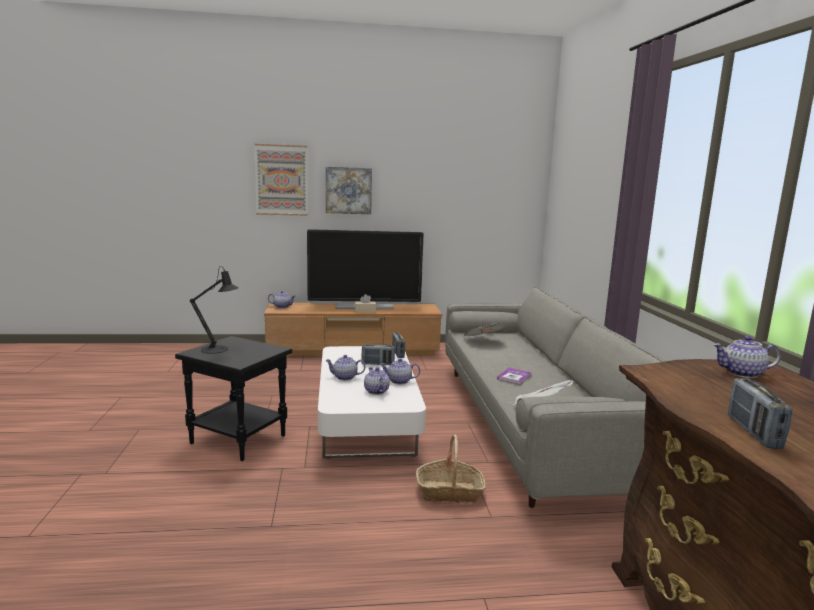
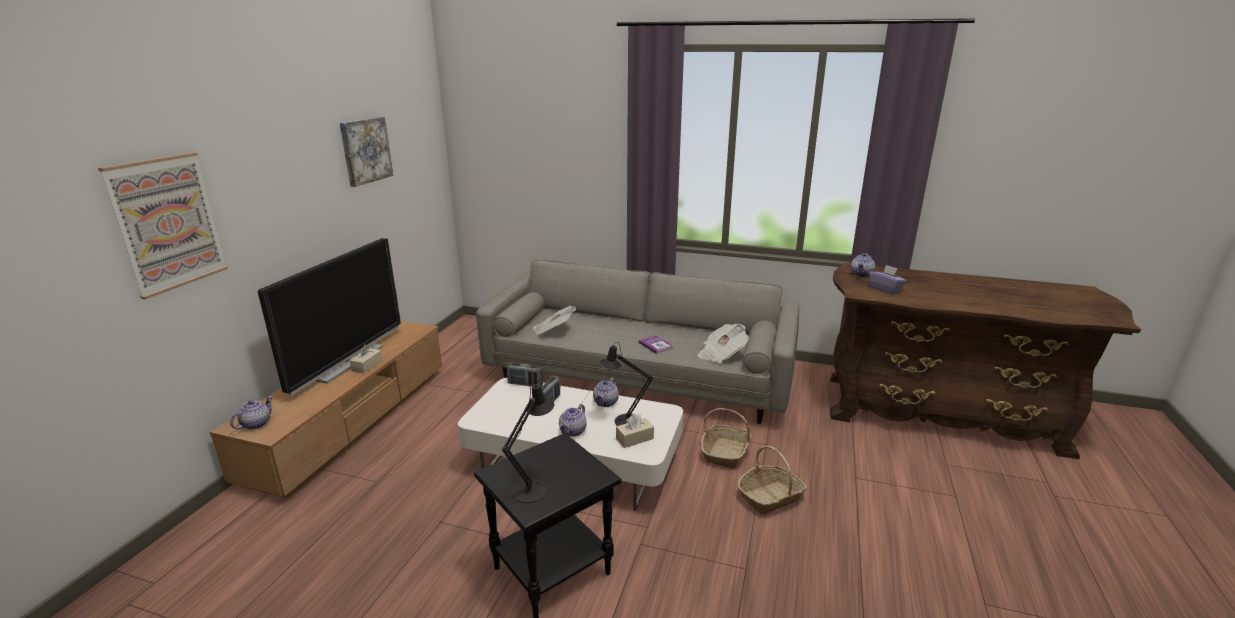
camera: 65 degrees left, 10 degrees up
picture [326,167,372,214] -> picture moved to [340,117,393,187]
teapot [364,367,390,395] -> black table lamp [600,342,653,426]
radio [728,378,792,449] -> none
none -> beige tissue box [616,413,654,448]
none -> basket [737,446,807,514]
none -> purple tissue box [869,265,906,294]

